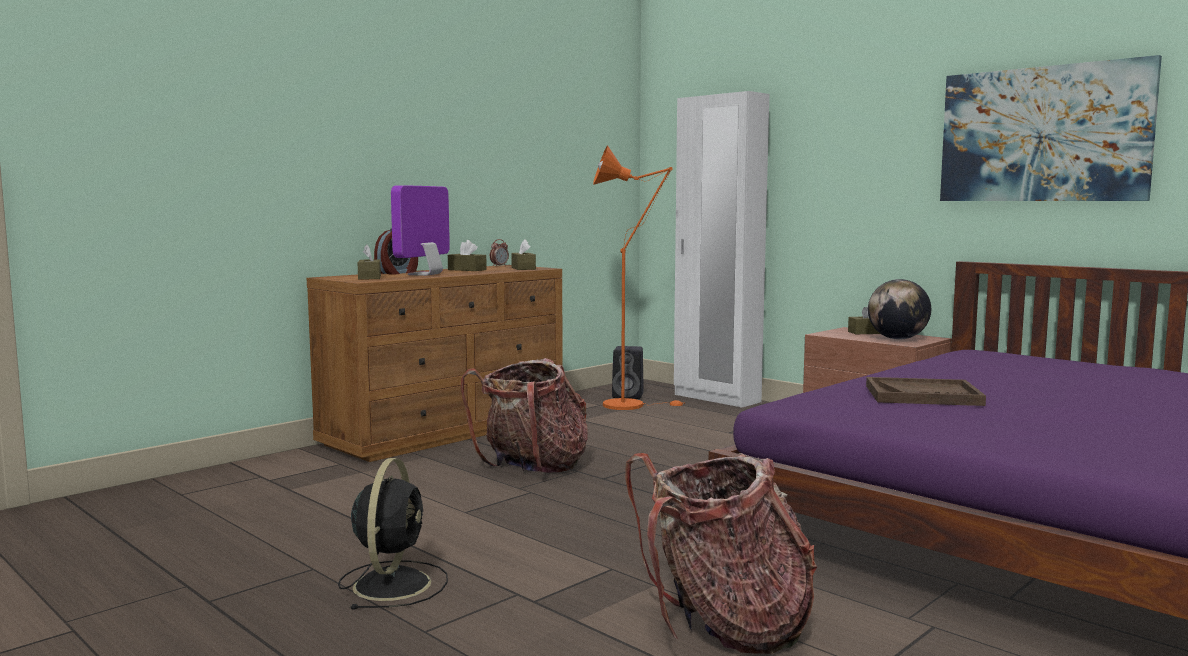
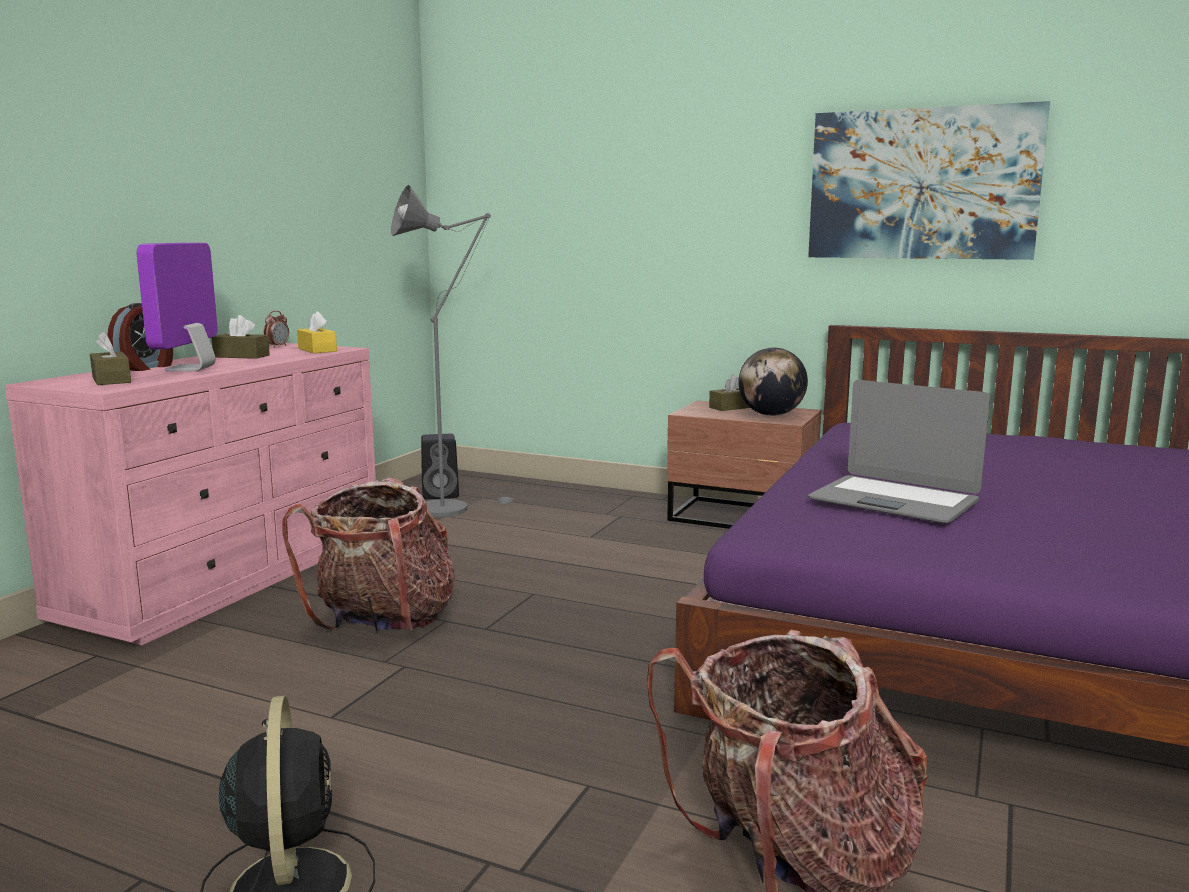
camera: 20 degrees left, 5 degrees up
brown dresser [307,265,563,462] -> pink dresser [5,343,376,645]
brown tissue box [511,239,536,270] -> yellow tissue box [297,311,337,353]
orange floor lamp [593,145,684,410] -> grey floor lamp [391,185,514,517]
white wardrobe [674,91,769,408] -> none
brown tray [866,377,986,406] -> laptop [808,380,990,523]

